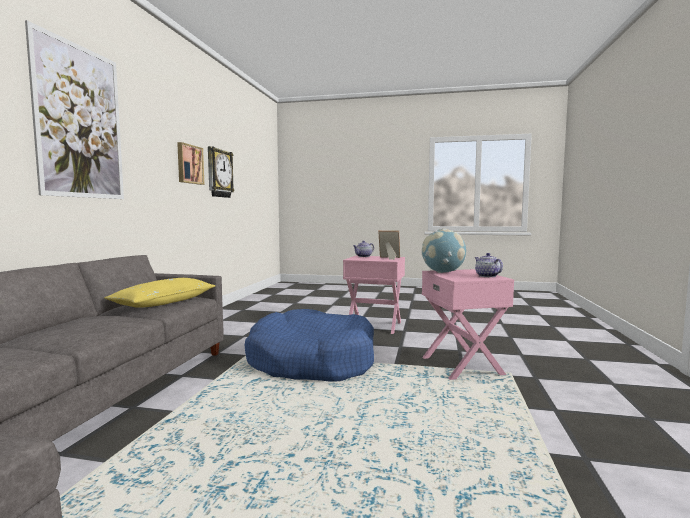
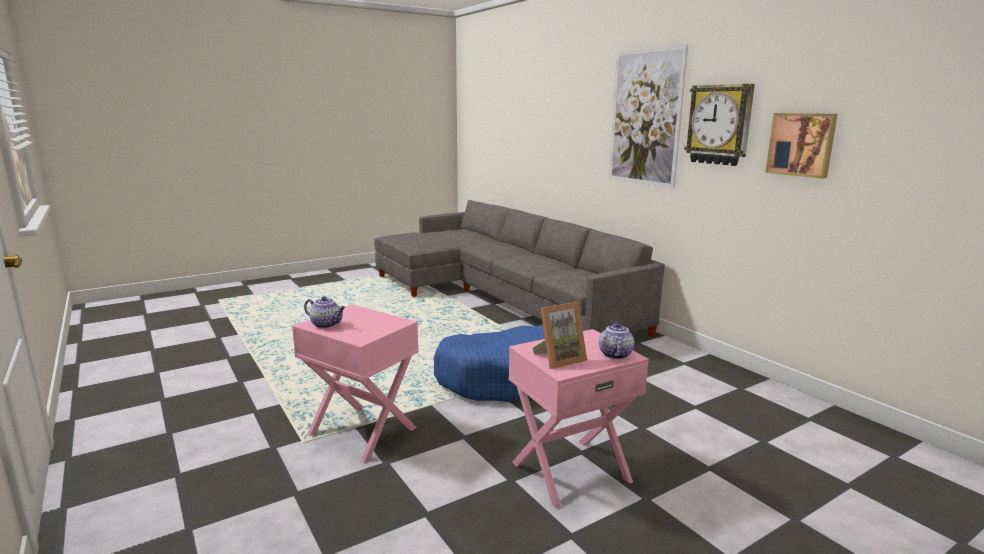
camera: 135 degrees right, 10 degrees up
yellow pillow [104,278,215,308] -> none
wall clock [208,146,234,198] -> wall clock moved to [684,84,755,166]
globe [422,229,466,273] -> none

